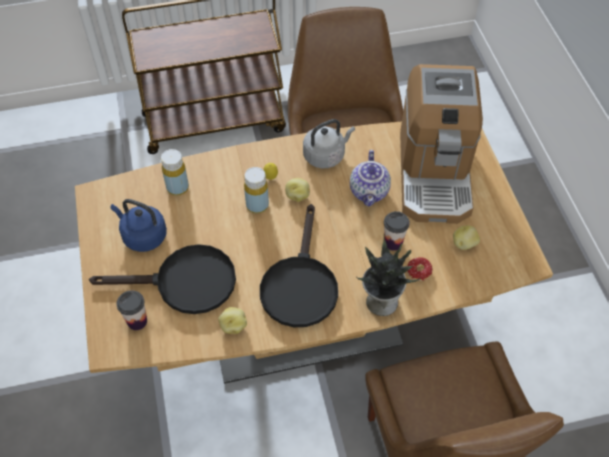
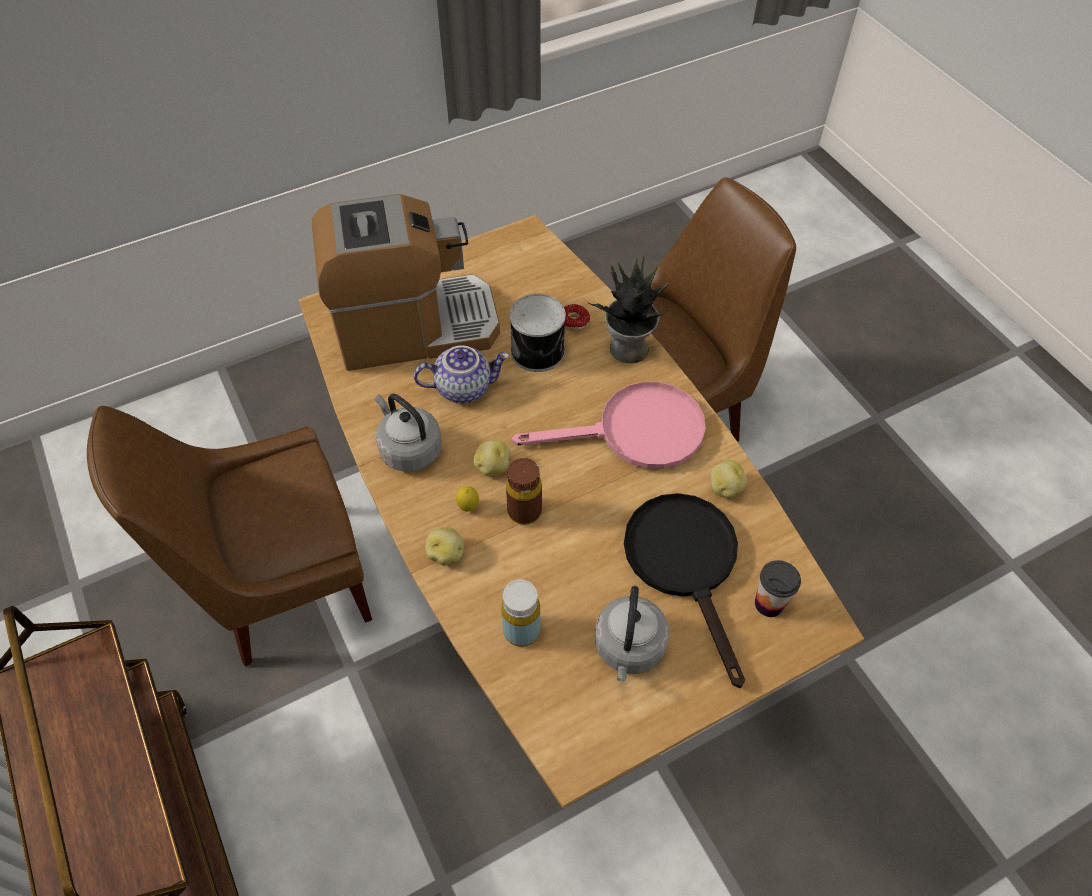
camera: 105 degrees left, 0 degrees up
blue kettle [111,199,167,252] -> grey kettle [595,586,669,682]
yellow bottle [244,167,269,214] -> brown bottle [506,458,542,525]
black frying pan [260,204,338,327] -> pink frying pan [512,382,706,469]
cup [384,211,410,251] -> can [509,294,566,372]
potato [453,225,480,250] -> potato moved to [425,527,464,566]

